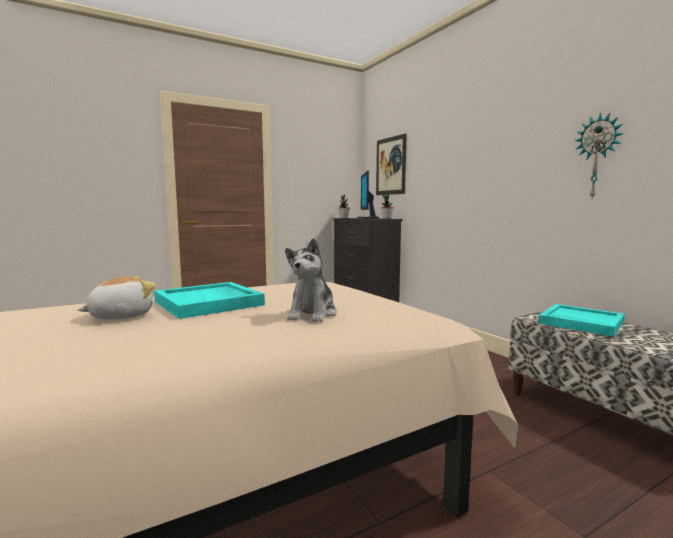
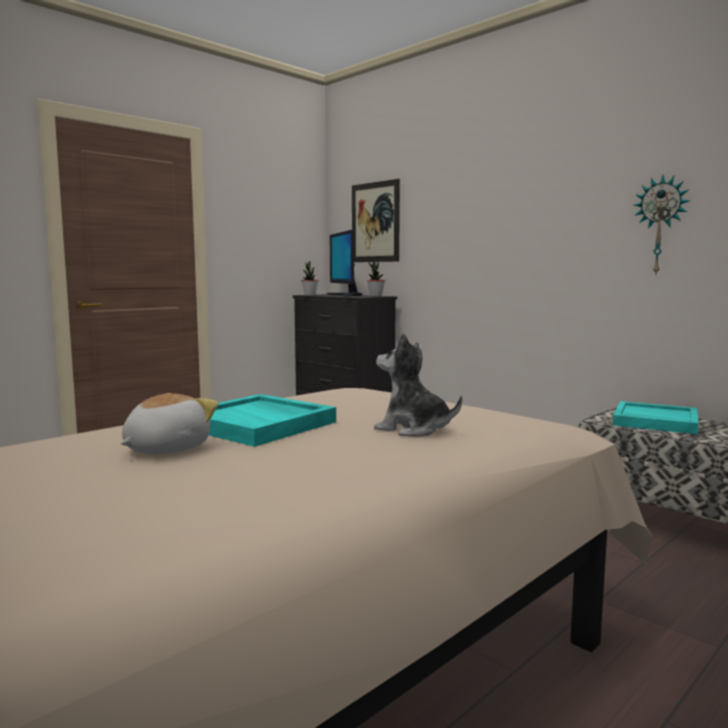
camera: 15 degrees left, 0 degrees up
plush toy [285,238,337,322] -> plush toy turned 120 degrees clockwise [374,333,462,437]

